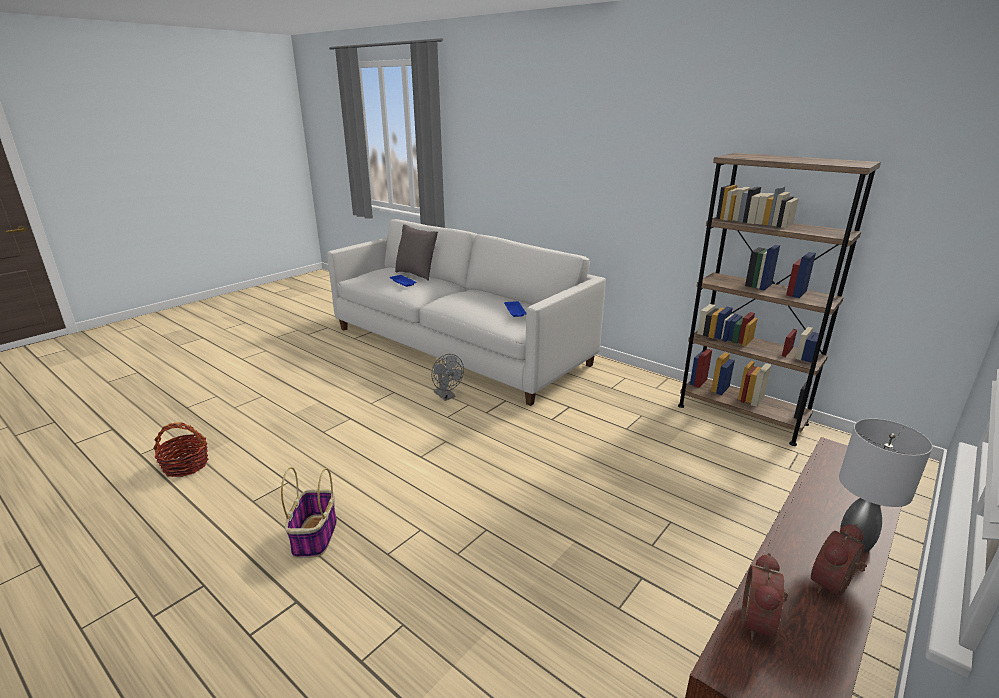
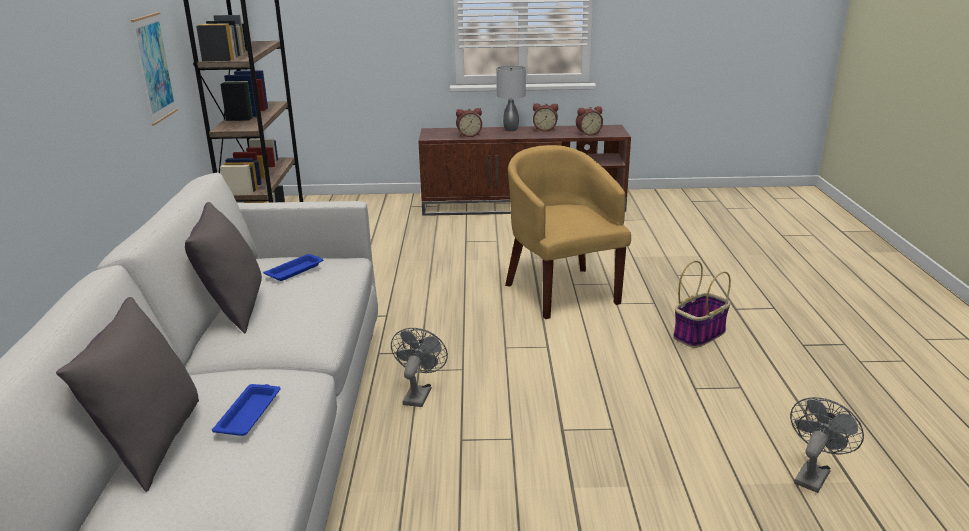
camera: 130 degrees left, 0 degrees up
basket [153,422,208,477] -> grey fan [790,397,864,493]
none -> picture [131,12,178,125]
none -> grey pillow [185,202,262,334]
none -> alarm clock [456,108,482,137]
none -> yellow armchair [505,145,631,319]

